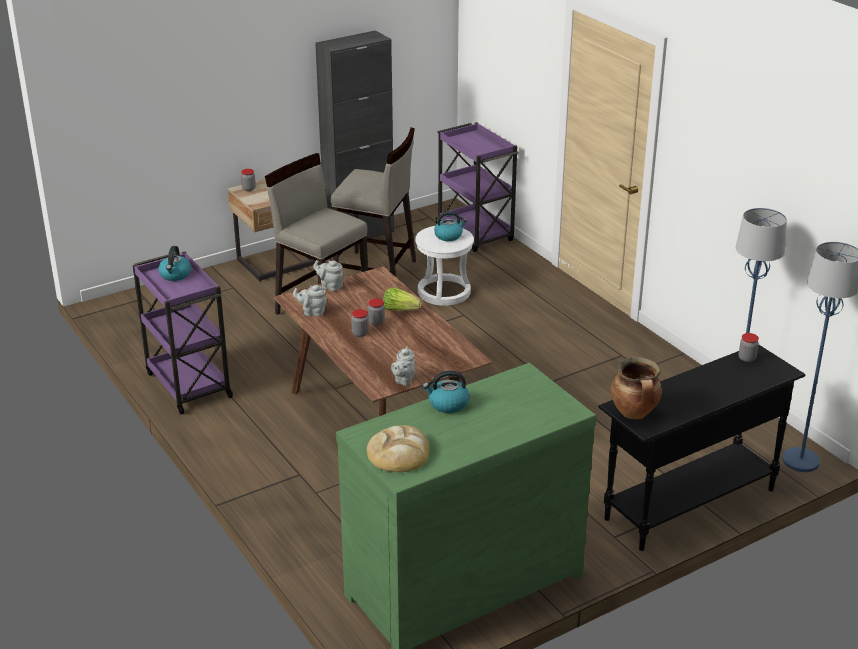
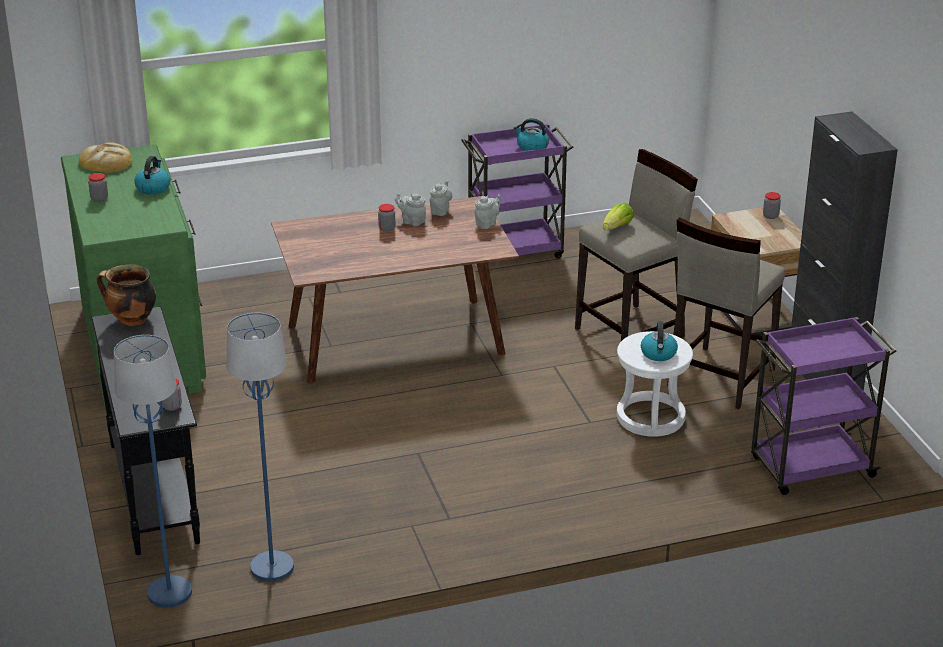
camera: 105 degrees right, 0 degrees up
jar [368,299,385,326] -> jar moved to [88,173,108,202]
lettuce [383,287,422,310] -> lettuce moved to [603,202,634,230]
grey teapot [391,346,415,386] -> grey teapot moved to [395,193,426,226]

